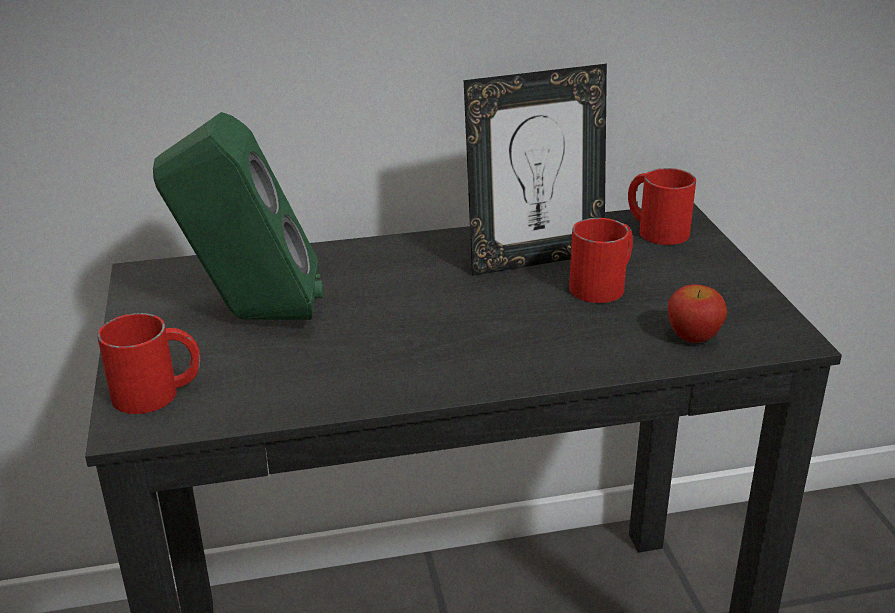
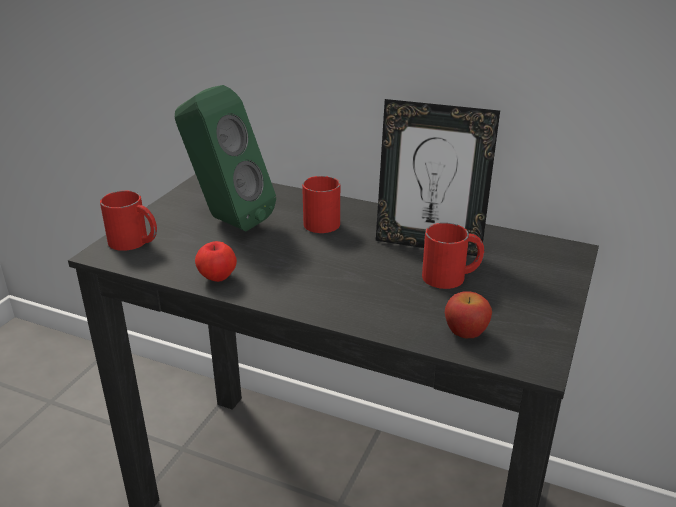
camera: 35 degrees right, 0 degrees up
red mug [628,168,696,245] -> red mug moved to [302,176,340,233]
none -> apple [195,241,237,282]

